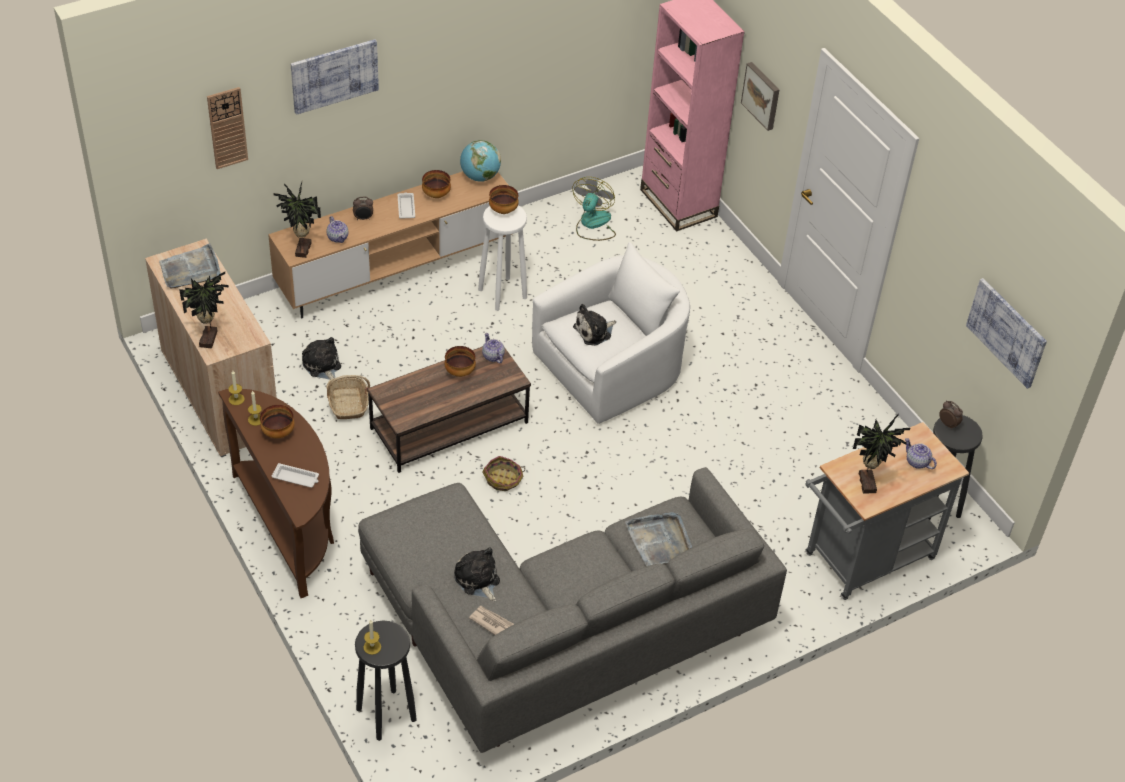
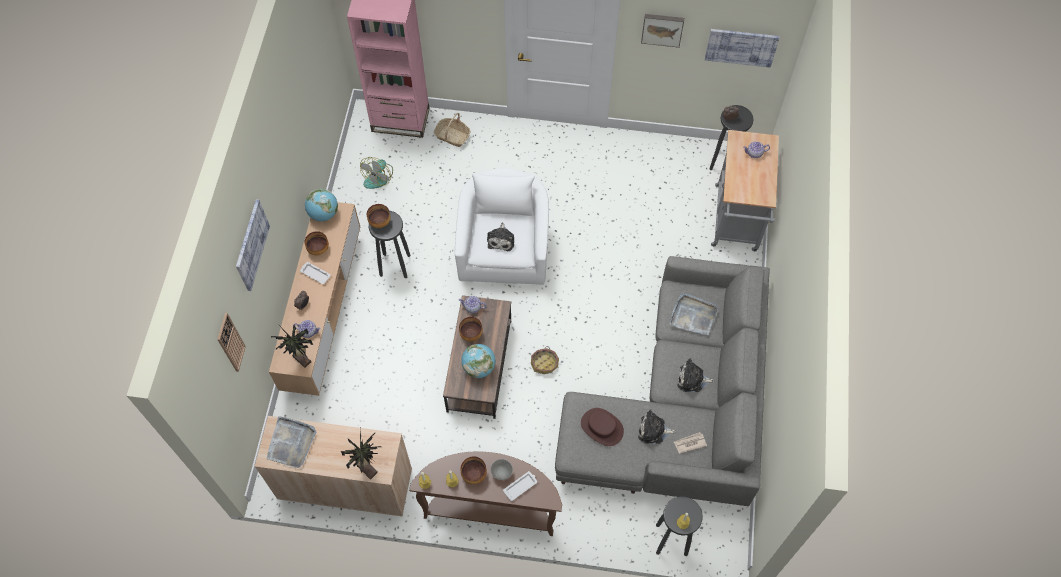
camera: 50 degrees left, 15 degrees up
plush toy [302,337,341,380] -> plush toy moved to [678,358,714,392]
basket [326,375,370,419] -> basket moved to [434,113,470,147]
white stool [478,206,527,311] -> black stool [369,211,410,278]
fan [572,177,616,241] -> fan turned 120 degrees counterclockwise [360,157,393,189]
picture [741,62,779,131] -> picture moved to [641,14,684,48]
potted plant [853,415,910,494] -> none
none -> globe [461,344,496,378]
none -> grey bowl [491,459,513,480]
none -> brown hat [581,408,624,446]

